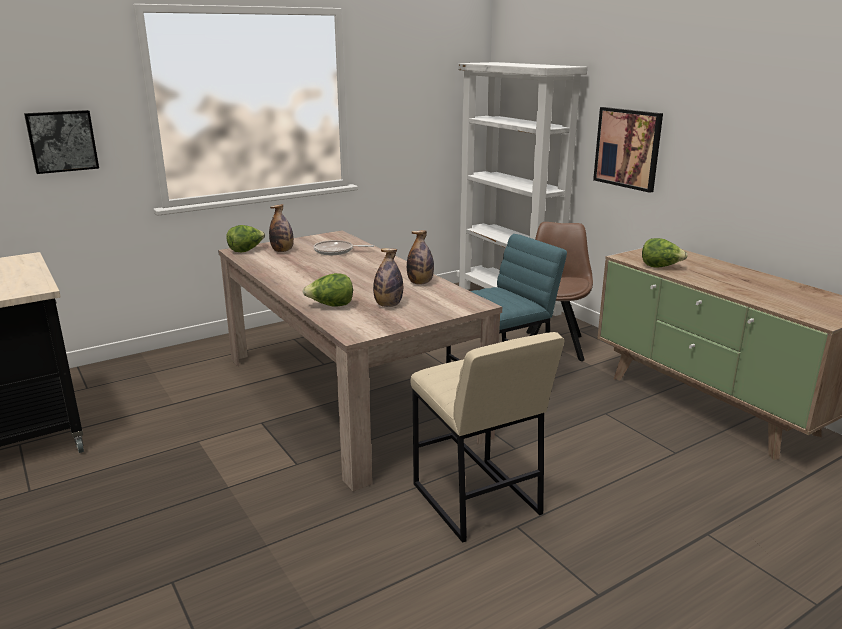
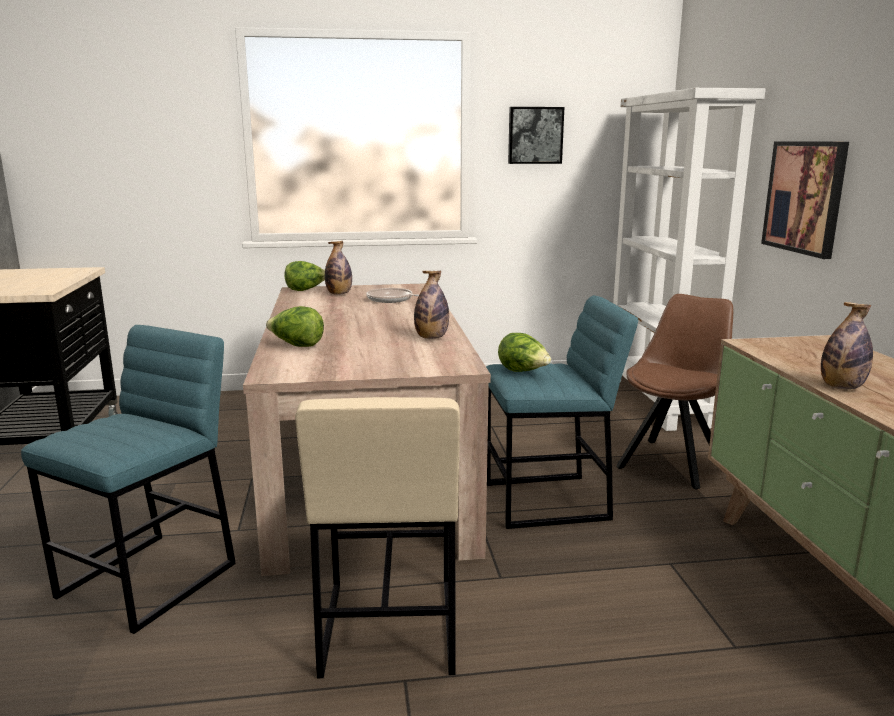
camera: 25 degrees right, 5 degrees down
picture [24,110,99,174] -> picture moved to [508,107,564,164]
bottle [373,248,403,307] -> bottle moved to [821,302,873,389]
lettuce [642,238,688,268] -> lettuce moved to [498,333,551,372]
none -> blue stool [21,325,235,634]

